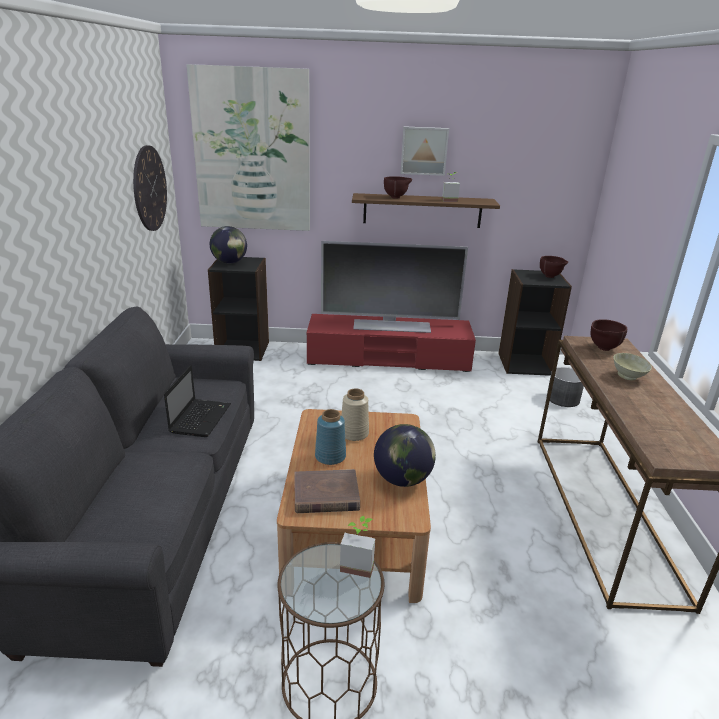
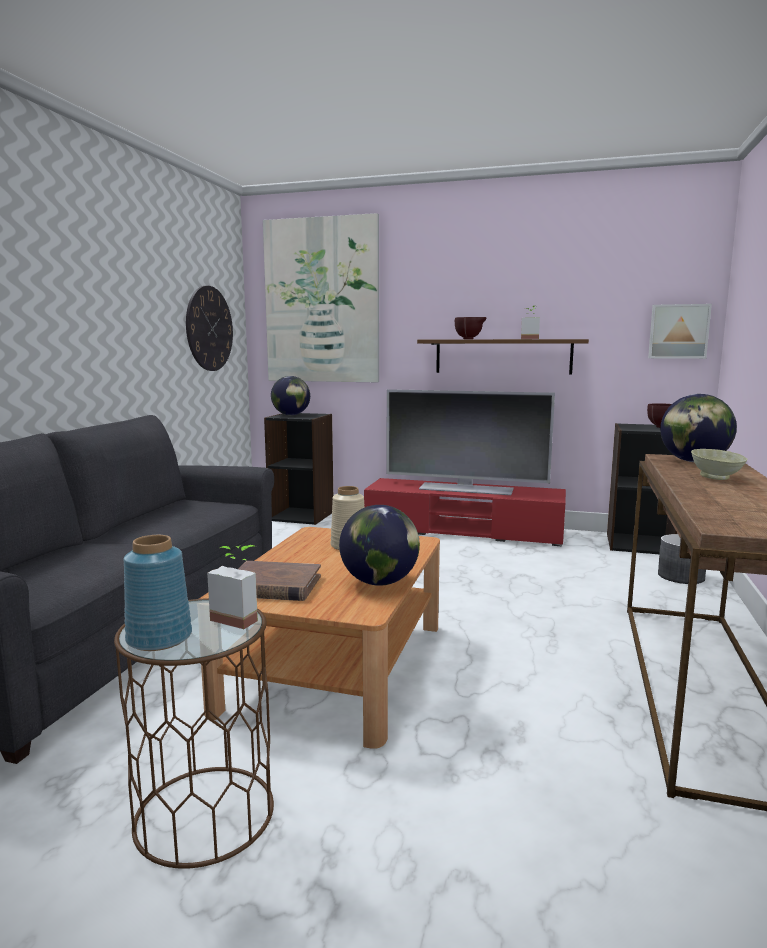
camera: 15 degrees right, 15 degrees down
laptop [164,365,231,437] -> none
blue vase [315,409,346,465] -> blue vase moved to [124,535,192,651]
picture [401,126,449,176] -> picture moved to [648,304,712,359]
brown bowl [591,319,627,351] -> globe [660,394,737,462]

